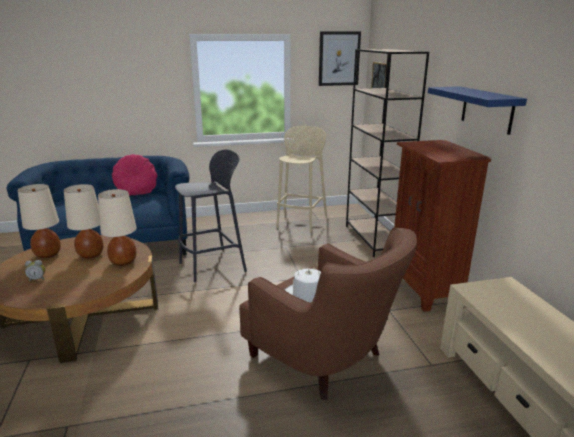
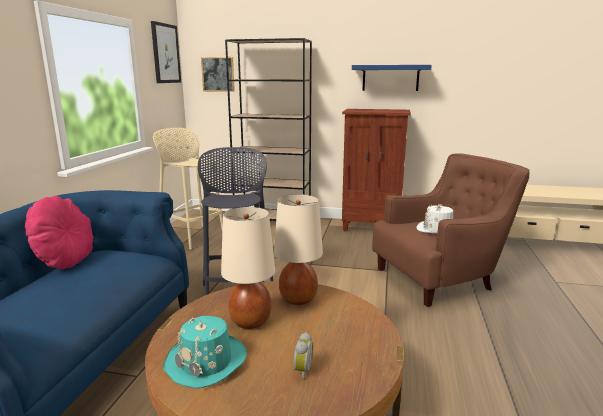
camera: 65 degrees left, 5 degrees down
beige table lamp [18,184,61,258] -> turquoise hat [163,316,247,388]

